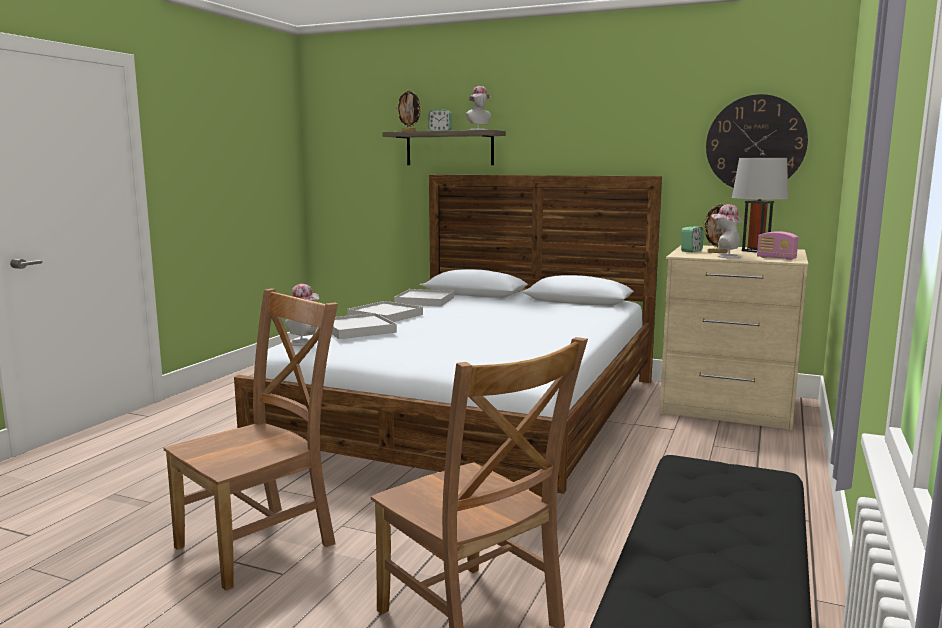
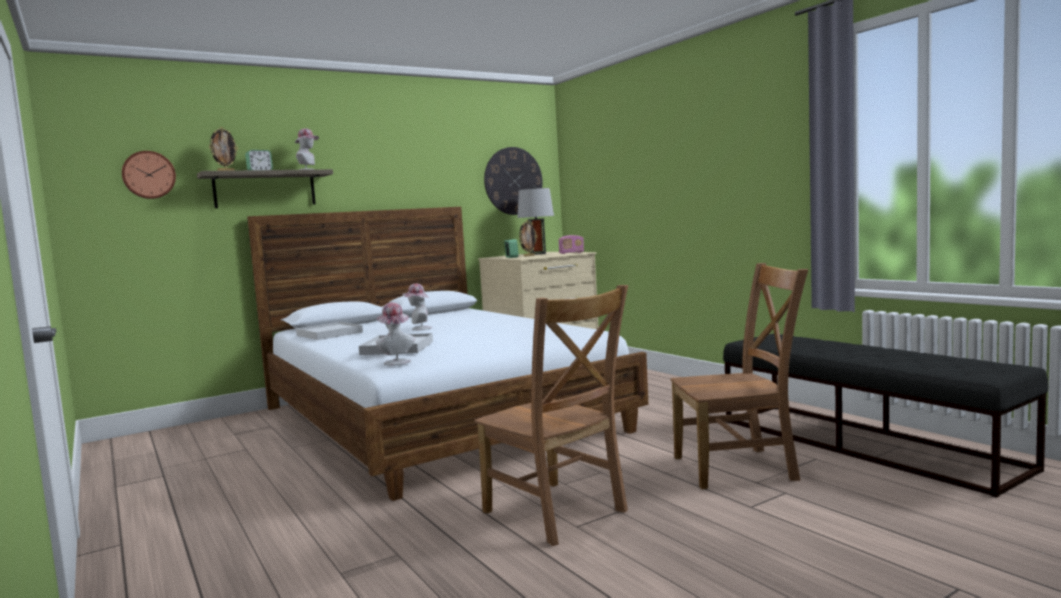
camera: 55 degrees left, 5 degrees down
brown chair [164,289,338,591] -> brown chair turned 150 degrees clockwise [474,285,628,546]
white tray [347,301,423,322] -> none
hat [711,204,743,258] -> hat moved to [402,284,432,330]
none -> wall clock [122,151,176,199]

